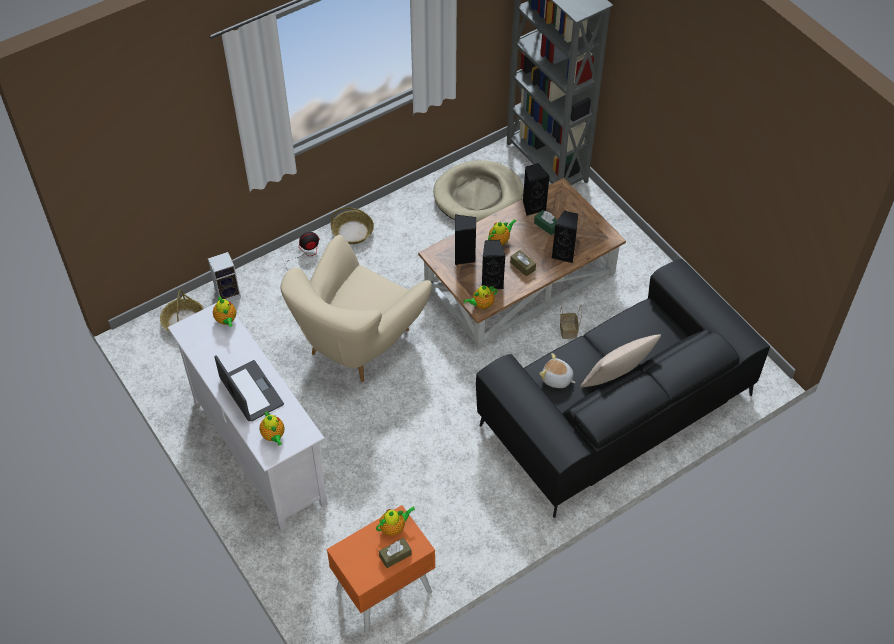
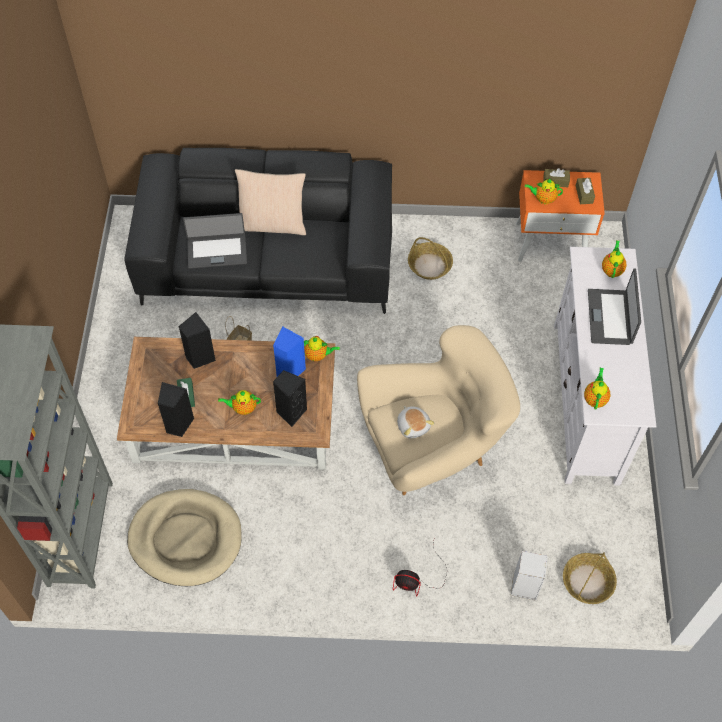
camera: 145 degrees left, 5 degrees up
basket [331,207,374,244] -> basket moved to [408,237,453,280]
black speaker [482,240,506,289] -> blue speaker [273,326,306,377]
brown tissue box [510,250,536,277] -> brown tissue box moved to [576,178,595,204]
plush toy [539,353,575,388] -> plush toy moved to [397,406,435,439]
none -> laptop [183,213,247,269]

